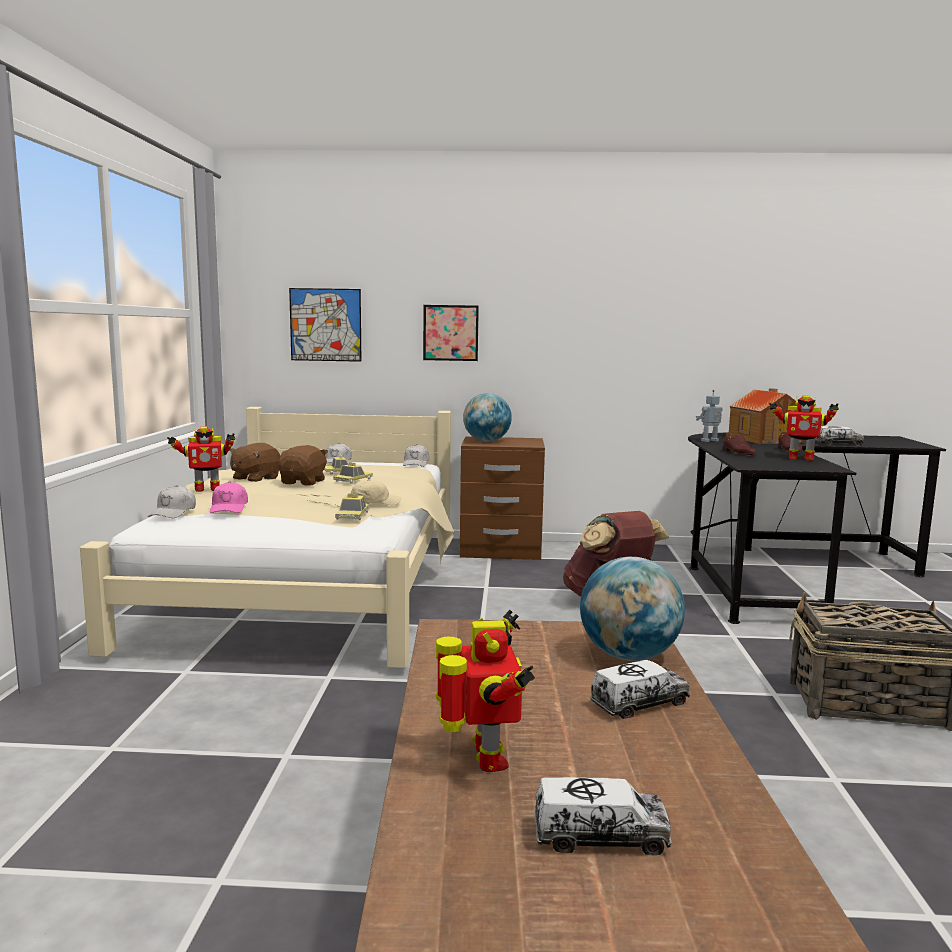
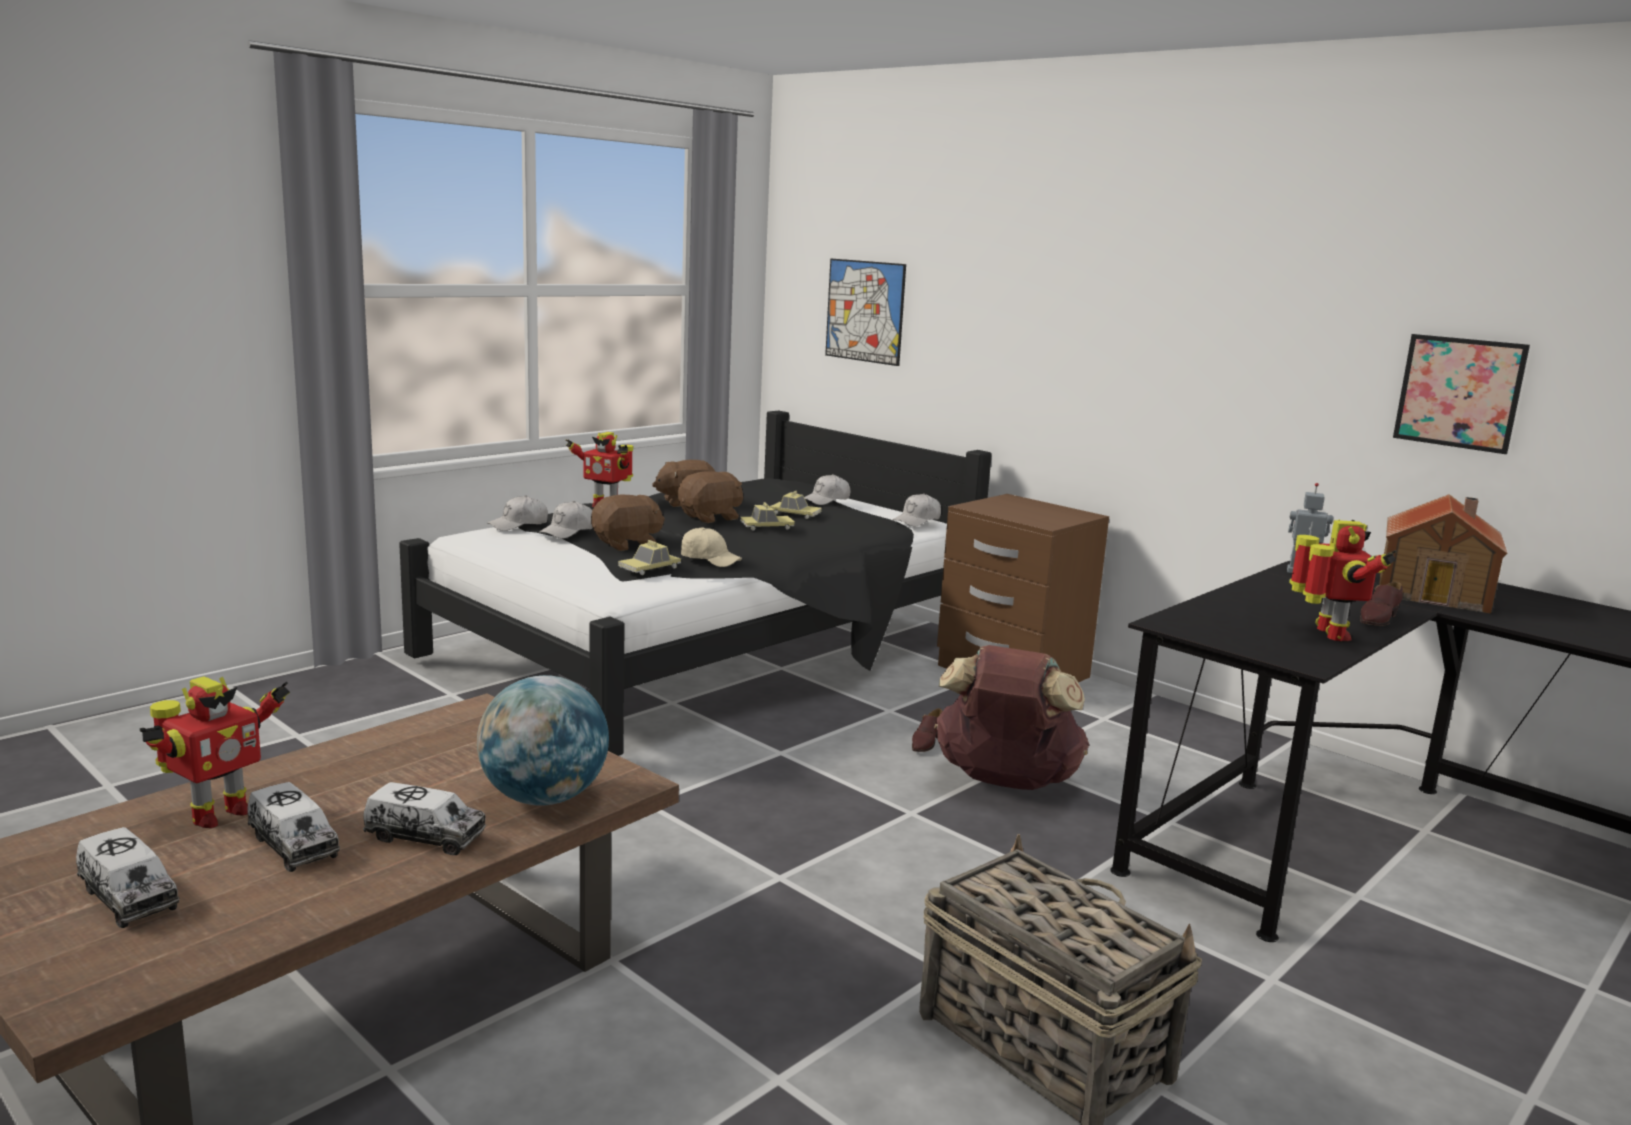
camera: 40 degrees right, 5 degrees up
beige bed [80,407,454,668] -> black bed [399,410,992,756]
pink cap [210,482,248,513] -> white cap [538,501,593,539]
picture [423,305,479,361] -> picture moved to [1393,334,1530,454]
globe [463,393,512,442] -> none
brown shoe [723,433,756,455] -> brown shoe moved to [912,708,942,752]
toy robot [769,396,839,461] -> toy robot turned 150 degrees counterclockwise [1289,519,1397,641]
toy truck [815,426,864,446] -> toy truck moved to [247,782,340,872]
none -> brown plush toy [591,495,665,551]

